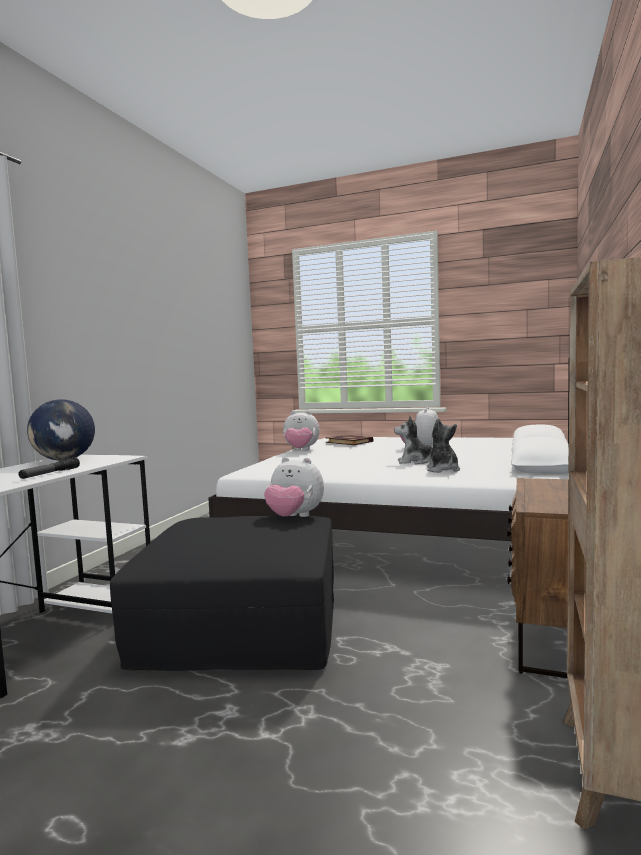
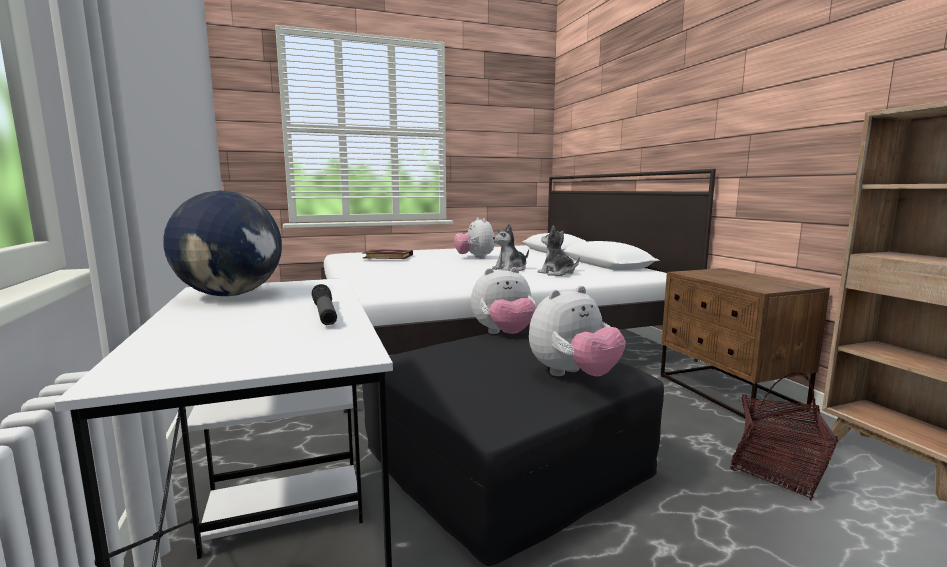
camera: 40 degrees left, 5 degrees up
plush toy [283,411,320,450] -> plush toy moved to [529,286,626,377]
none -> basket [731,372,838,500]

